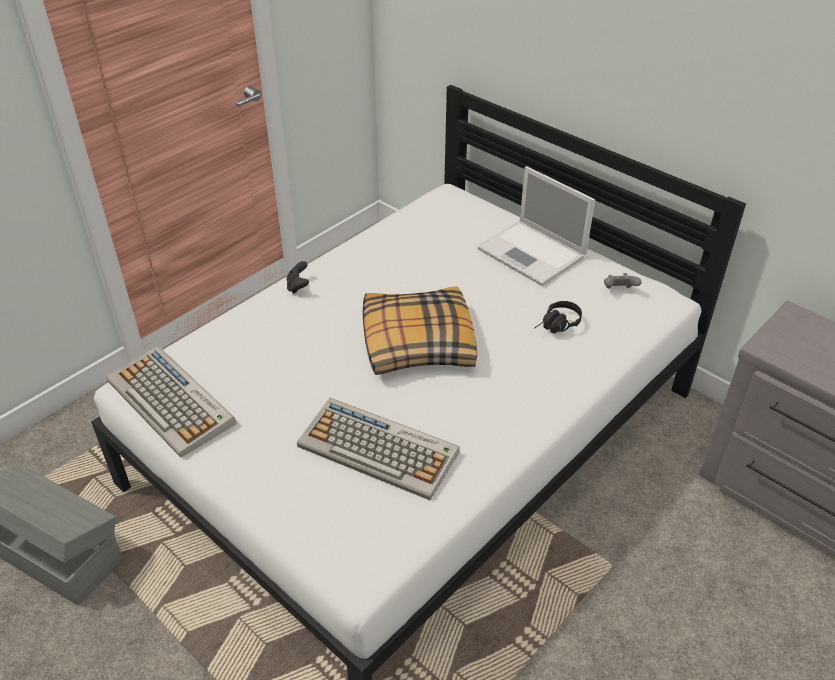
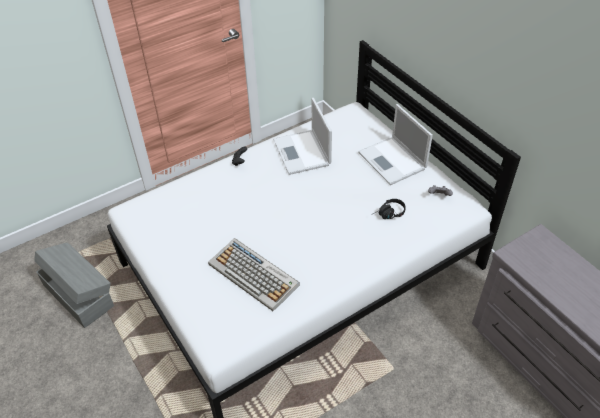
camera: 15 degrees right, 5 degrees up
keyboard [106,346,237,458] -> none
pillow [363,286,477,375] -> none
none -> laptop [273,98,332,175]

